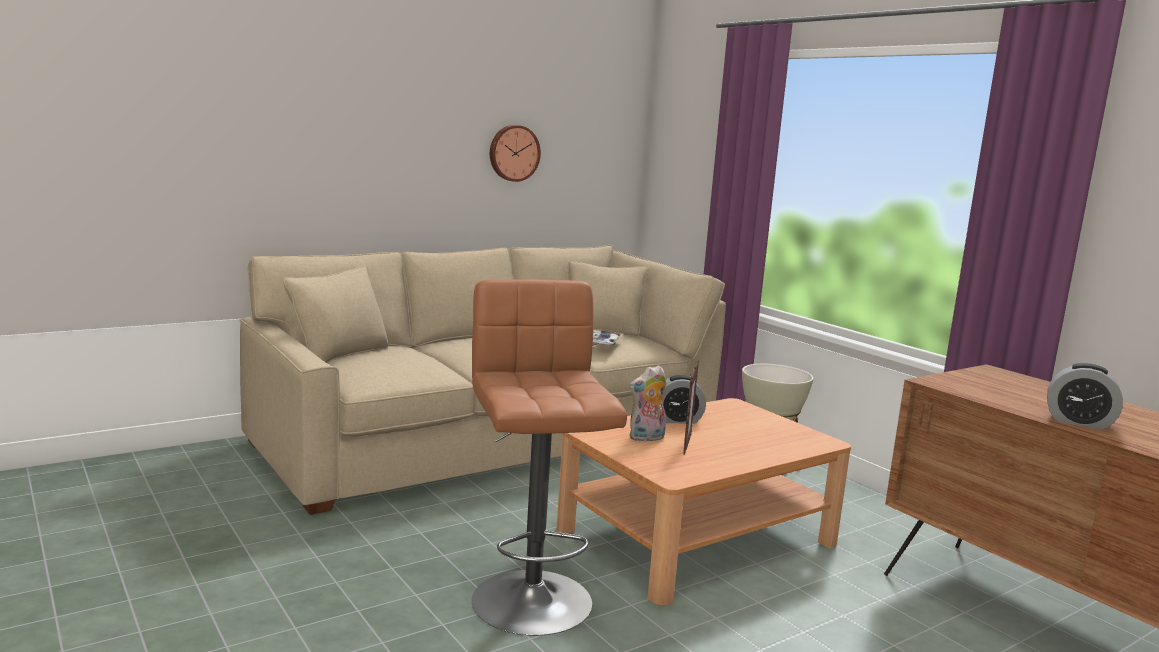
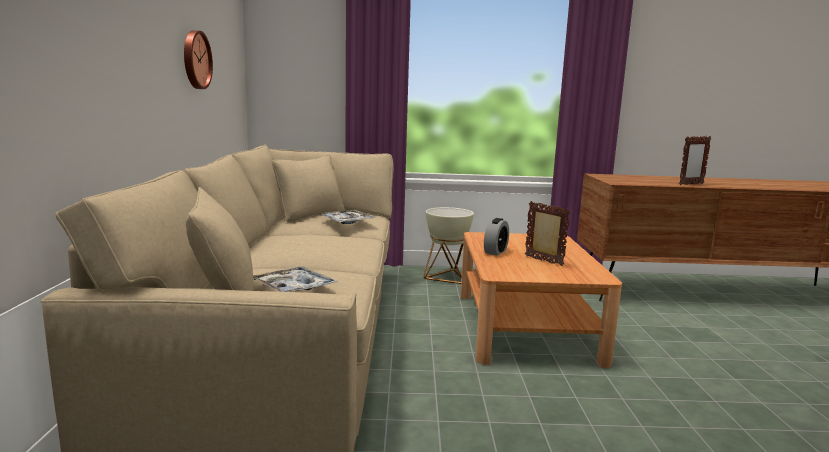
camera: 55 degrees left, 0 degrees up
brown stool [472,279,627,636] -> none
plush toy [629,365,666,442] -> none
alarm clock [1047,363,1123,430] -> picture frame [679,136,711,185]
none -> tray [253,266,338,292]

